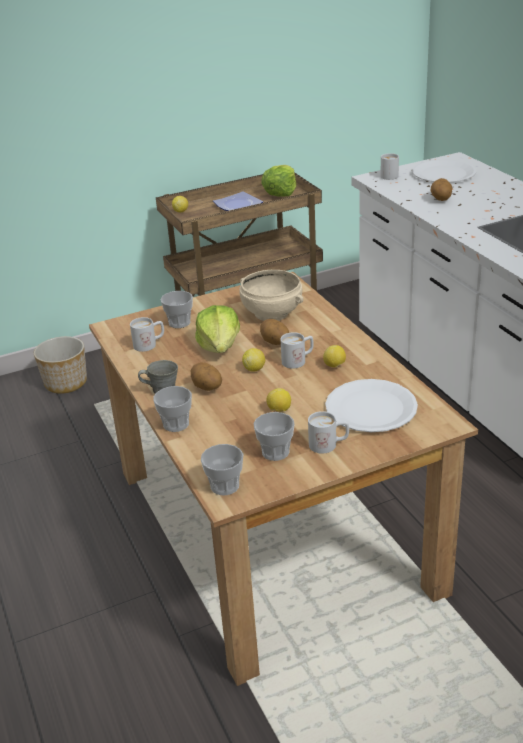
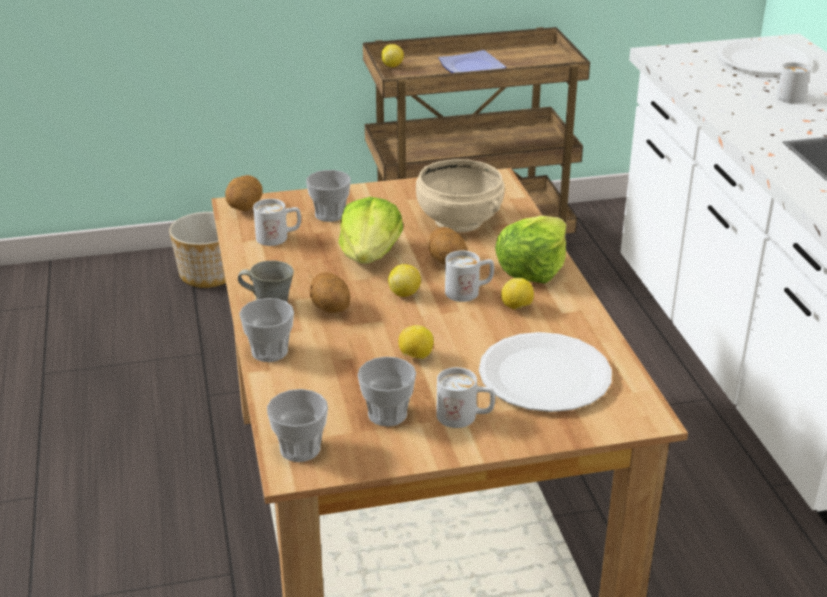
camera: 10 degrees right, 0 degrees up
lettuce [261,165,296,197] -> lettuce moved to [495,216,566,284]
white mug [380,153,399,180] -> white mug moved to [777,62,811,103]
potato [430,178,452,201] -> potato moved to [225,175,263,211]

